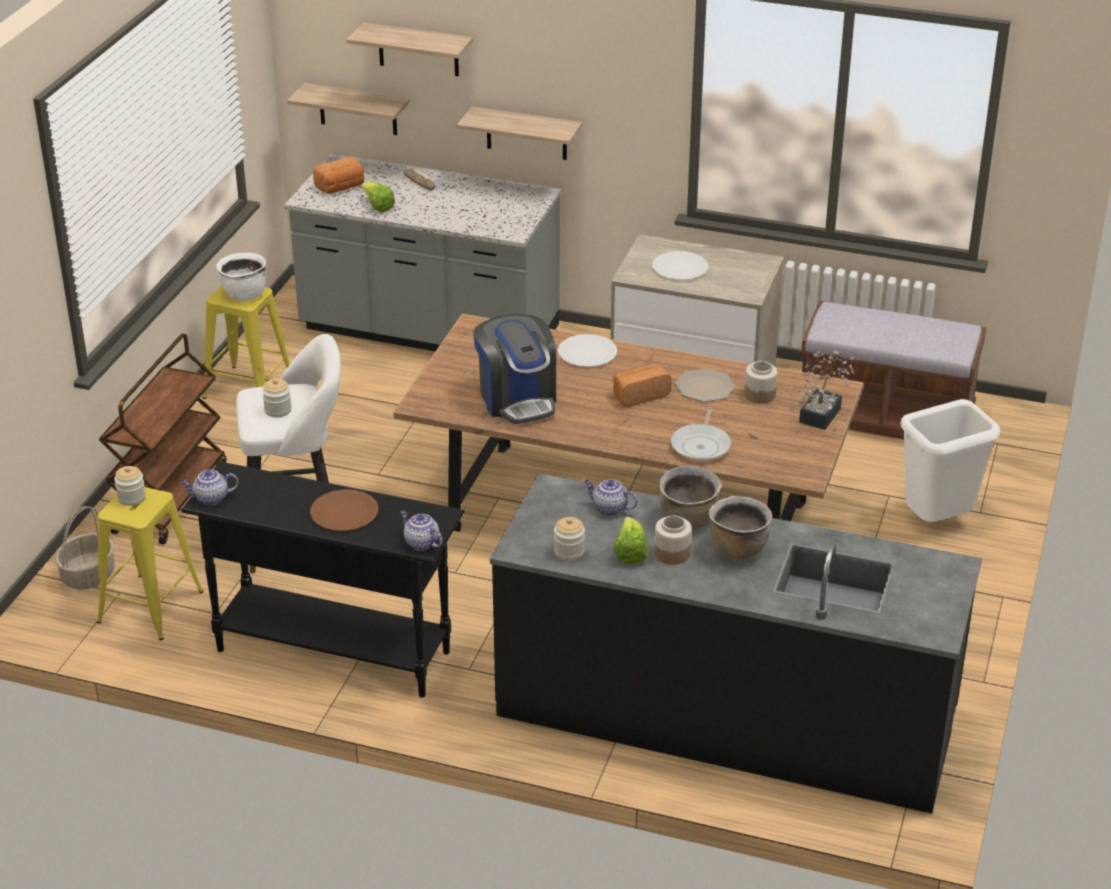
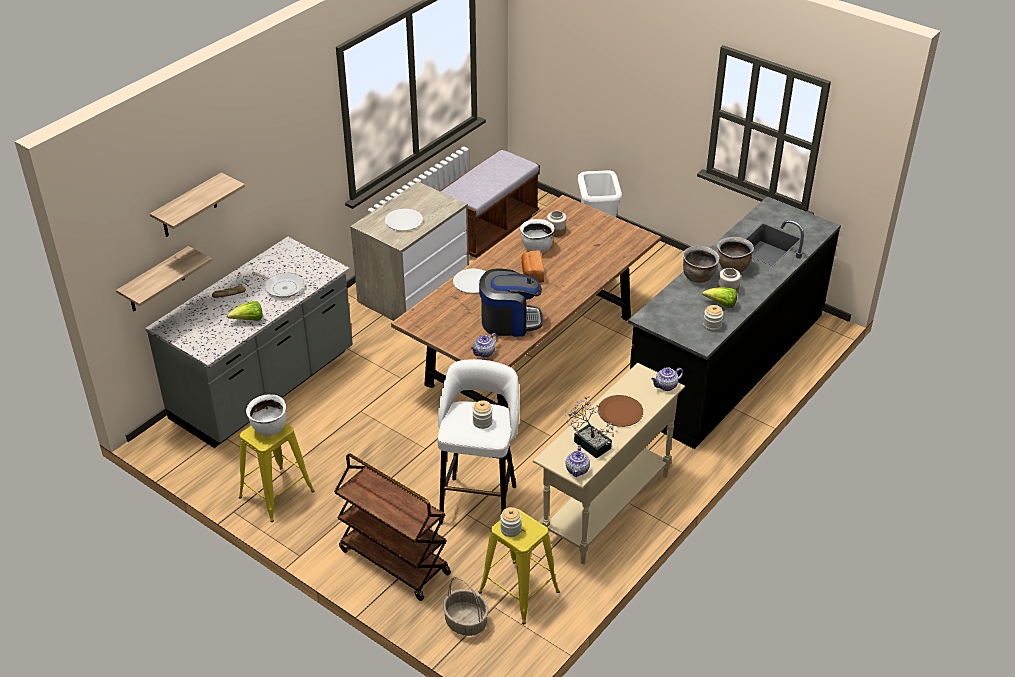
camera: 70 degrees left, 5 degrees up
black console table [181,462,465,698] -> beige console table [533,363,685,564]
bread [313,156,364,194] -> none
shelf [457,106,582,160] -> none
teapot [584,479,638,516] -> teapot moved to [471,333,498,357]
frying pan [671,407,731,461] -> frying pan moved to [252,271,304,298]
plate [675,368,735,402] -> white cooking pot [520,219,554,253]
potted plant [799,351,854,430] -> potted plant moved to [565,396,619,459]

